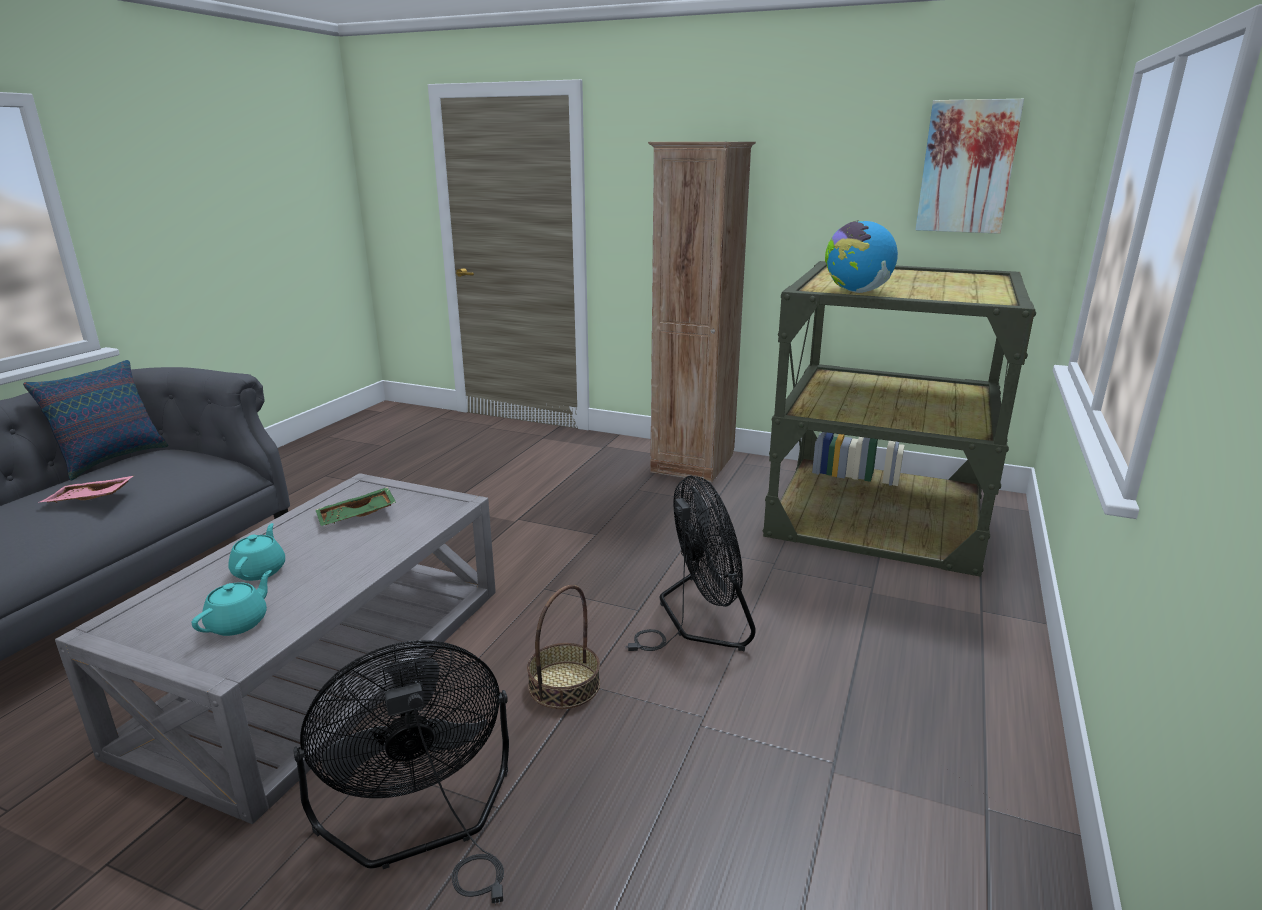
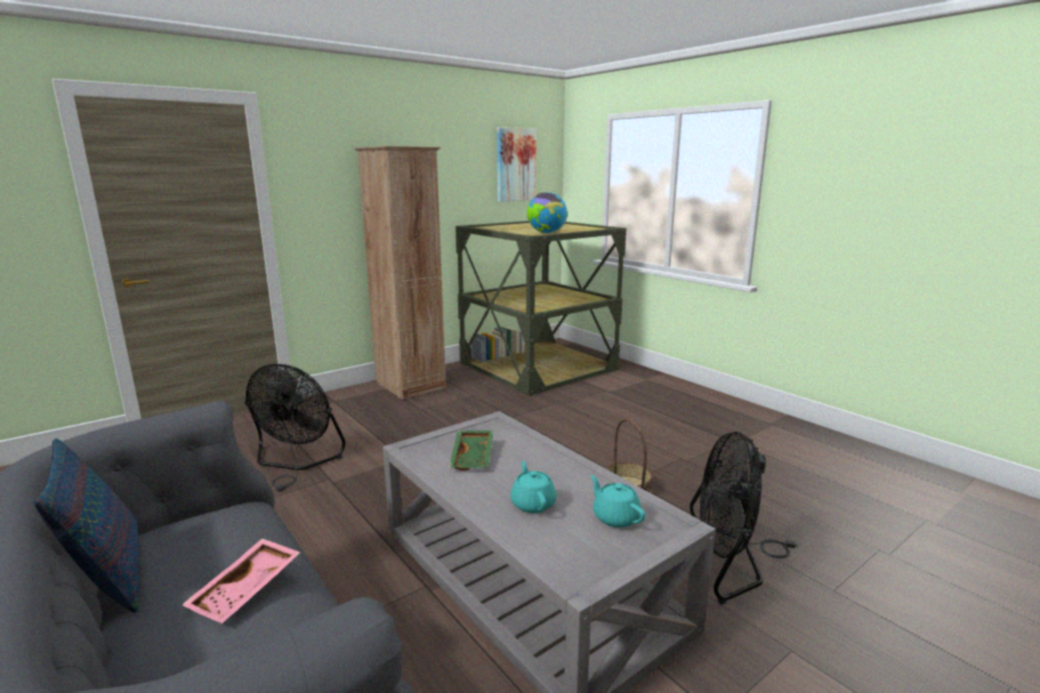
camera: 60 degrees left, 5 degrees down
turquoise teapot [228,523,285,581] -> turquoise teapot turned 45 degrees clockwise [510,461,557,513]
black fan [625,476,756,651] -> black fan moved to [244,364,345,492]

